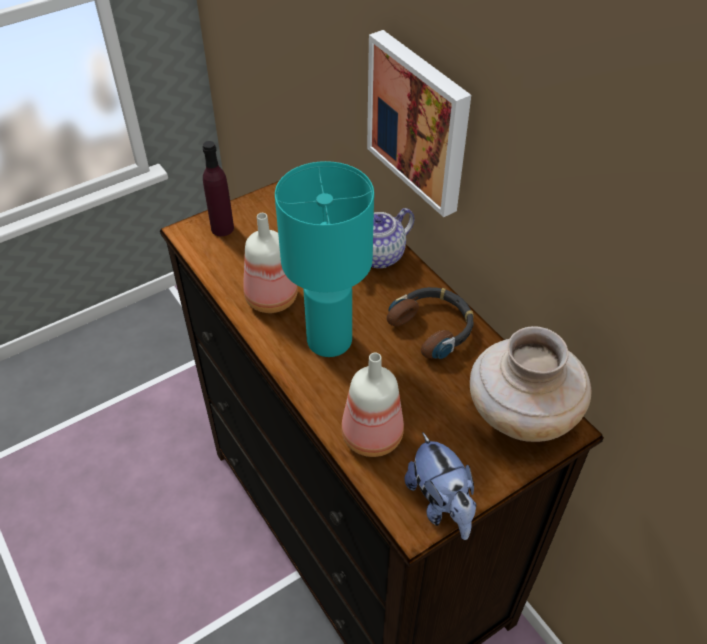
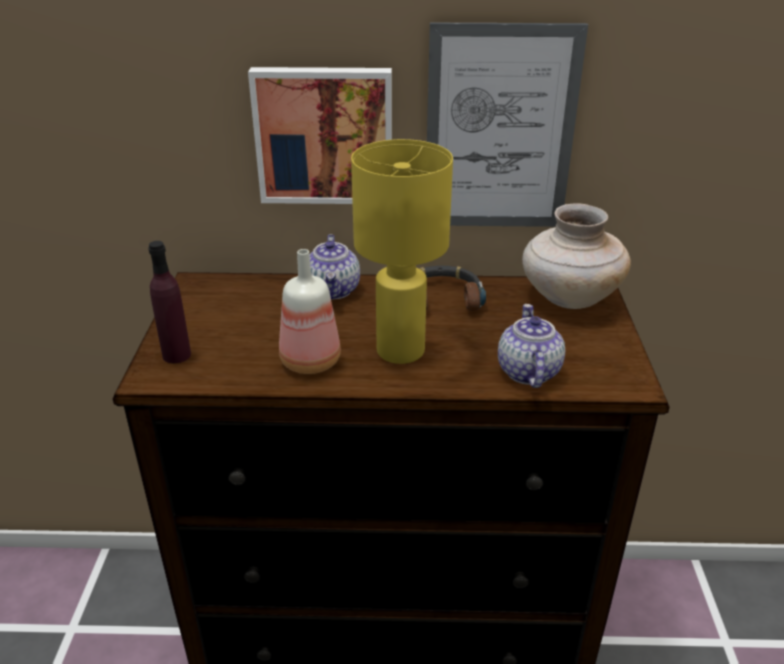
camera: 55 degrees left, 15 degrees down
turquoise table lamp [275,161,374,357] -> yellow table lamp [351,139,453,364]
bottle [341,353,404,457] -> teapot [498,304,565,388]
plush toy [405,433,476,540] -> none
none -> picture [427,23,588,227]

